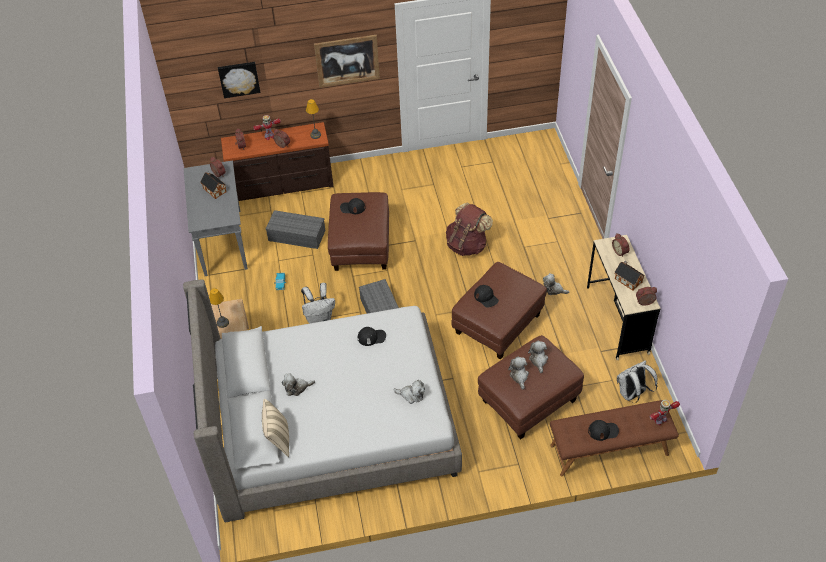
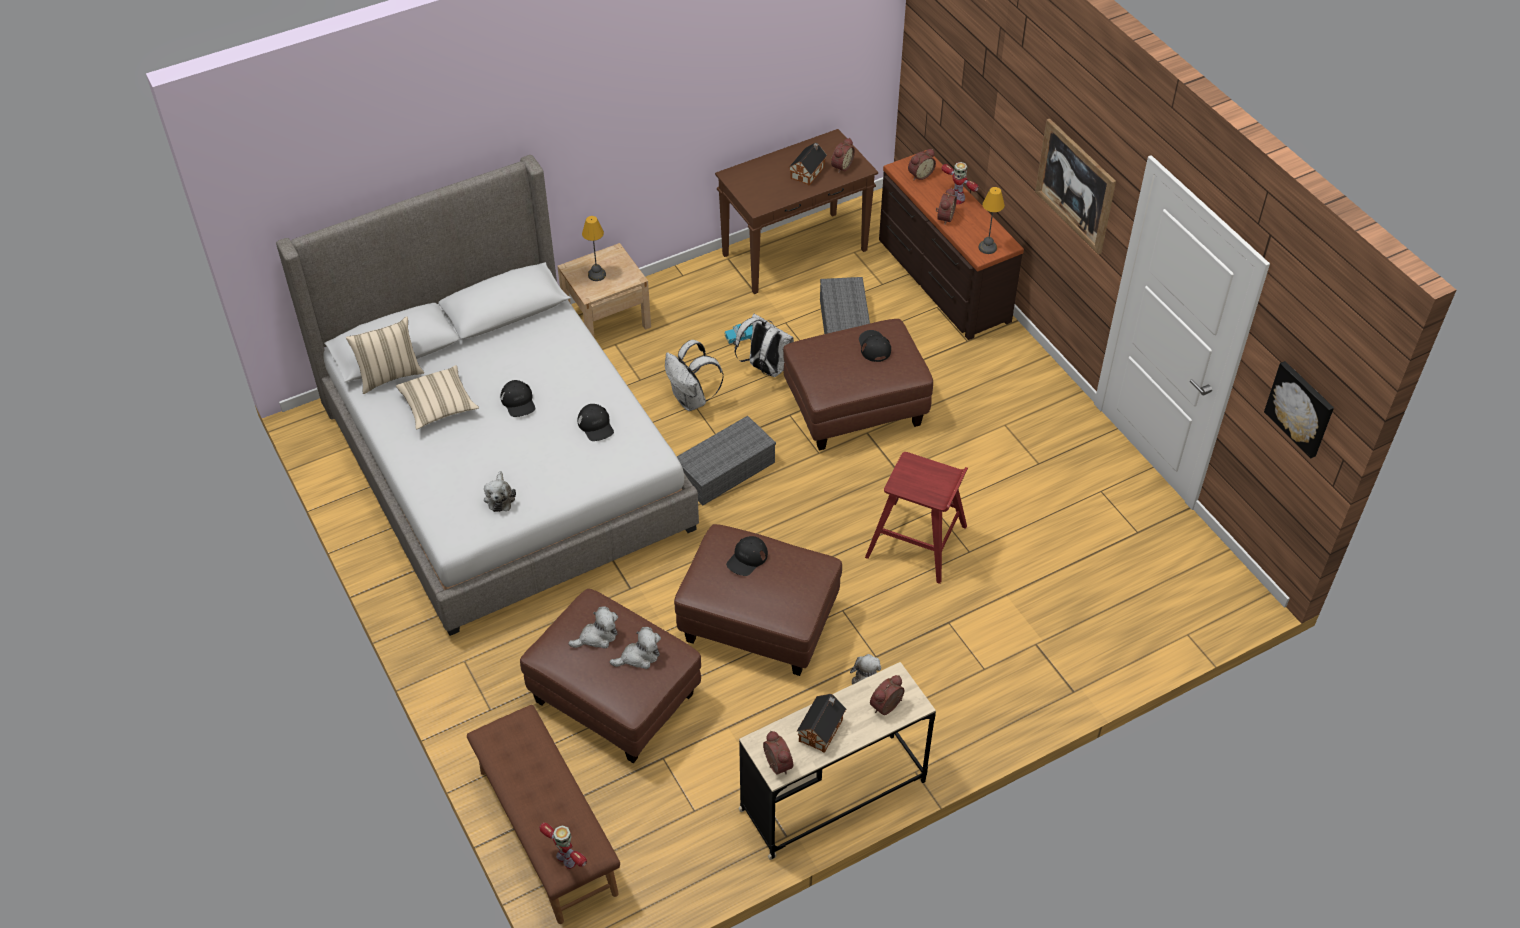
camera: 70 degrees right, 0 degrees up
grey console table [183,160,248,276] -> brown console table [715,129,878,294]
picture [218,62,261,98] -> picture moved to [1264,361,1334,458]
plush toy [281,373,315,396] -> none
brown backpack [446,203,493,256] -> red stool [865,452,968,584]
black cap [588,420,619,441] -> black cap moved to [500,380,535,417]
white backpack [617,360,657,403] -> white backpack moved to [735,314,794,377]
none -> beige pillow [396,365,479,429]

